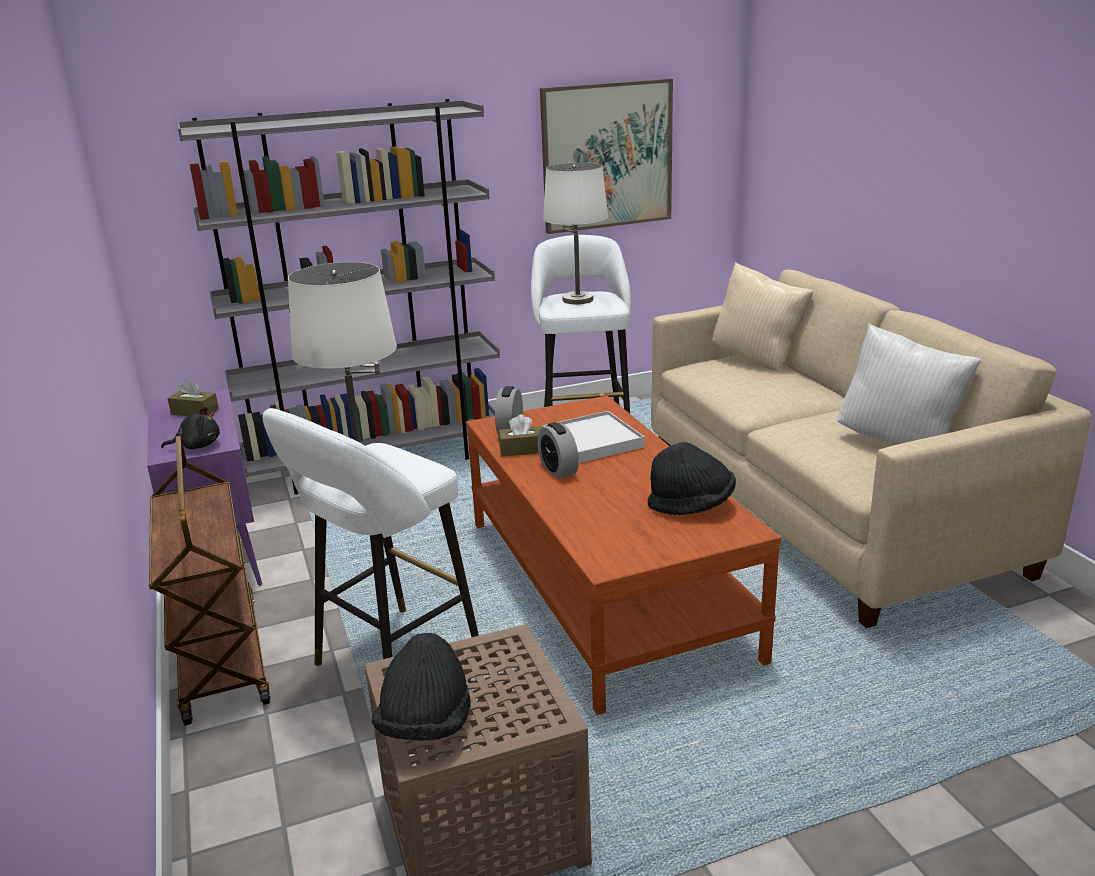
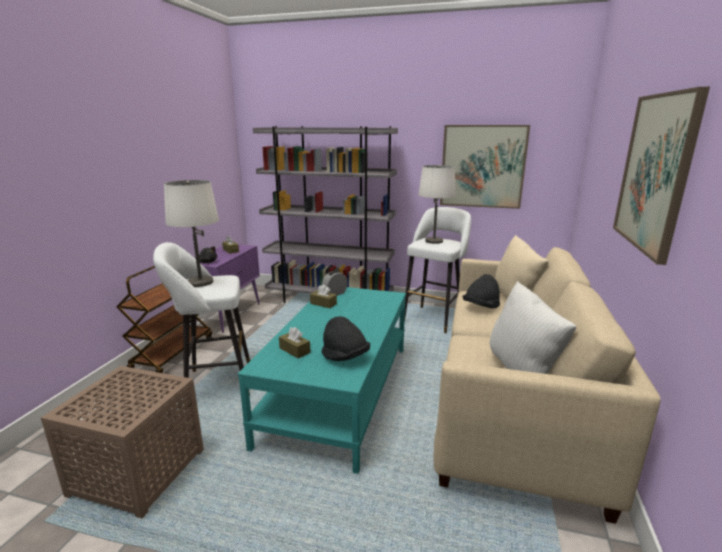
camera: 35 degrees right, 5 degrees down
black hat [372,633,471,741] -> black hat moved to [462,274,500,308]
brown coffee table [466,395,781,715] -> turquoise coffee table [238,287,406,474]
alarm clock [538,422,579,479] -> none
white tray [543,411,645,463] -> none
none -> brown tissue box [279,327,311,358]
none -> picture [613,87,710,265]

